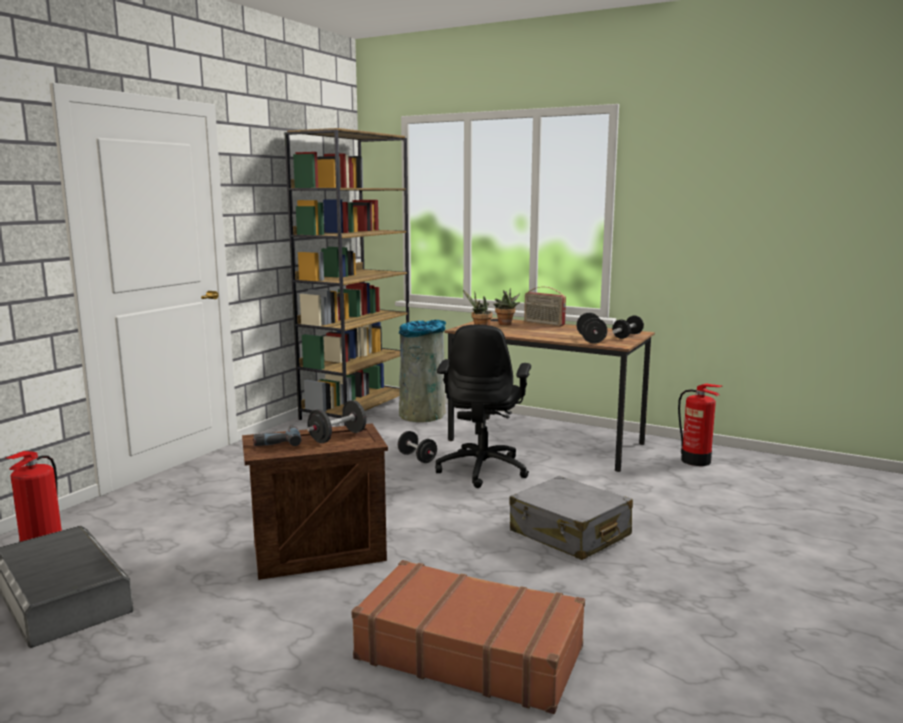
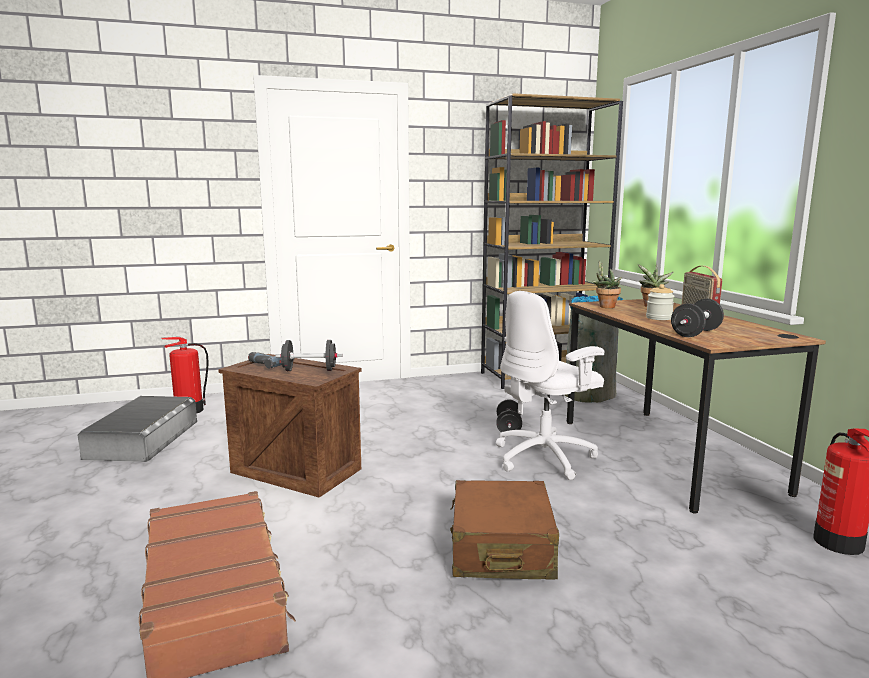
camera: 45 degrees right, 0 degrees up
black office chair [435,325,531,488] -> white office chair [496,291,604,480]
grey suitcase [509,476,633,560] -> brown suitcase [450,480,559,580]
dumbbell [612,315,644,339] -> none
none -> jar [646,284,675,320]

